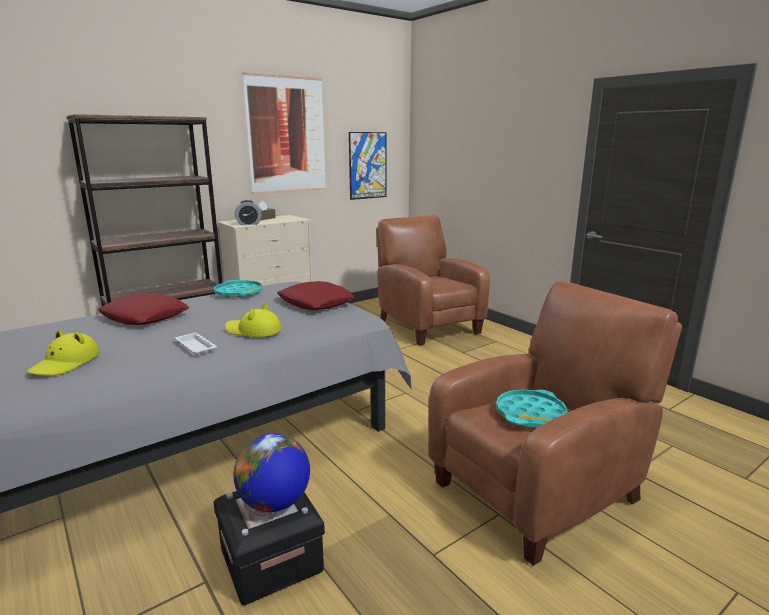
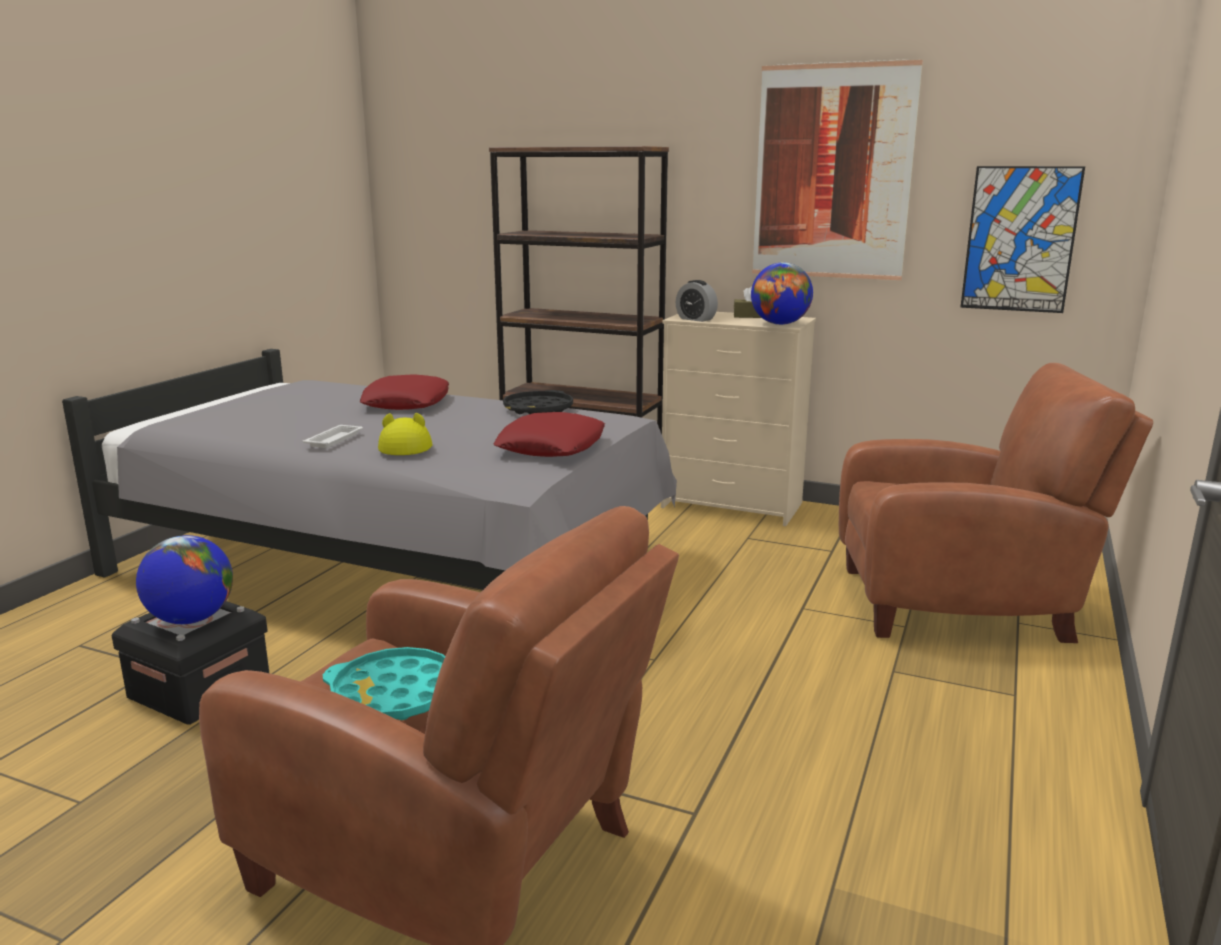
camera: 60 degrees right, 0 degrees up
yellow hat [27,329,100,375] -> none
turquoise tray [214,280,263,298] -> black tray [503,390,573,414]
brown armchair [376,215,490,346] -> brown armchair turned 60 degrees clockwise [839,363,1153,643]
none -> globe [751,262,813,325]

